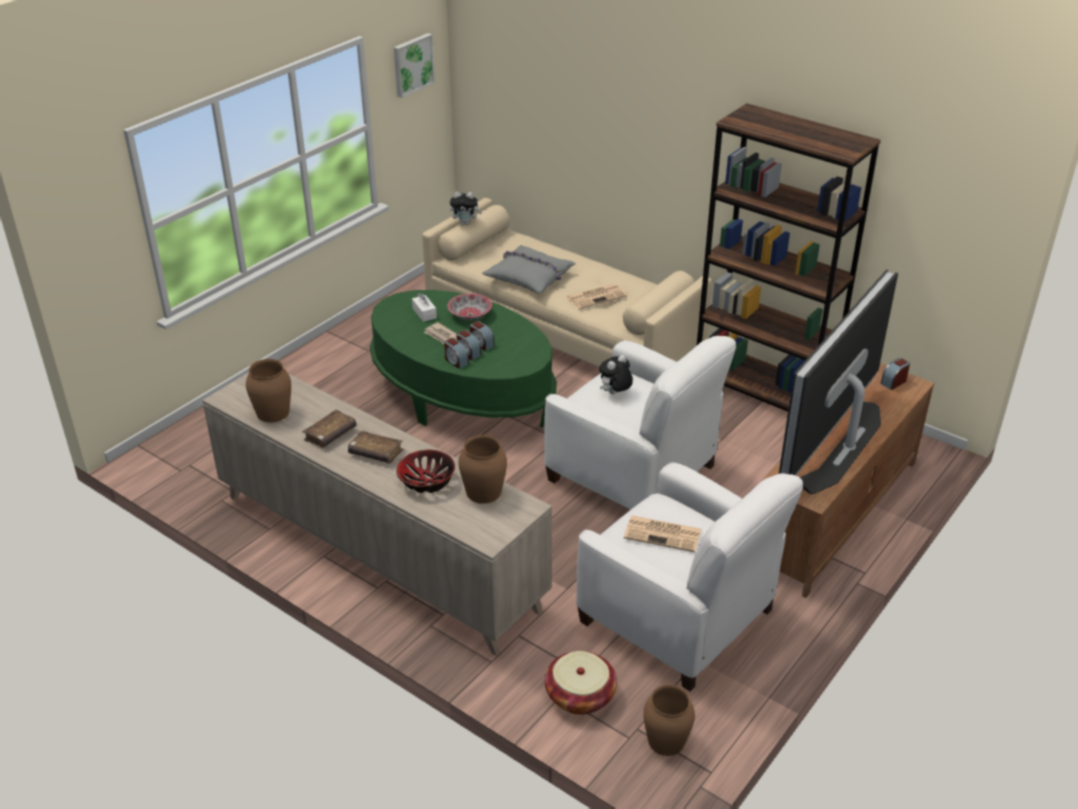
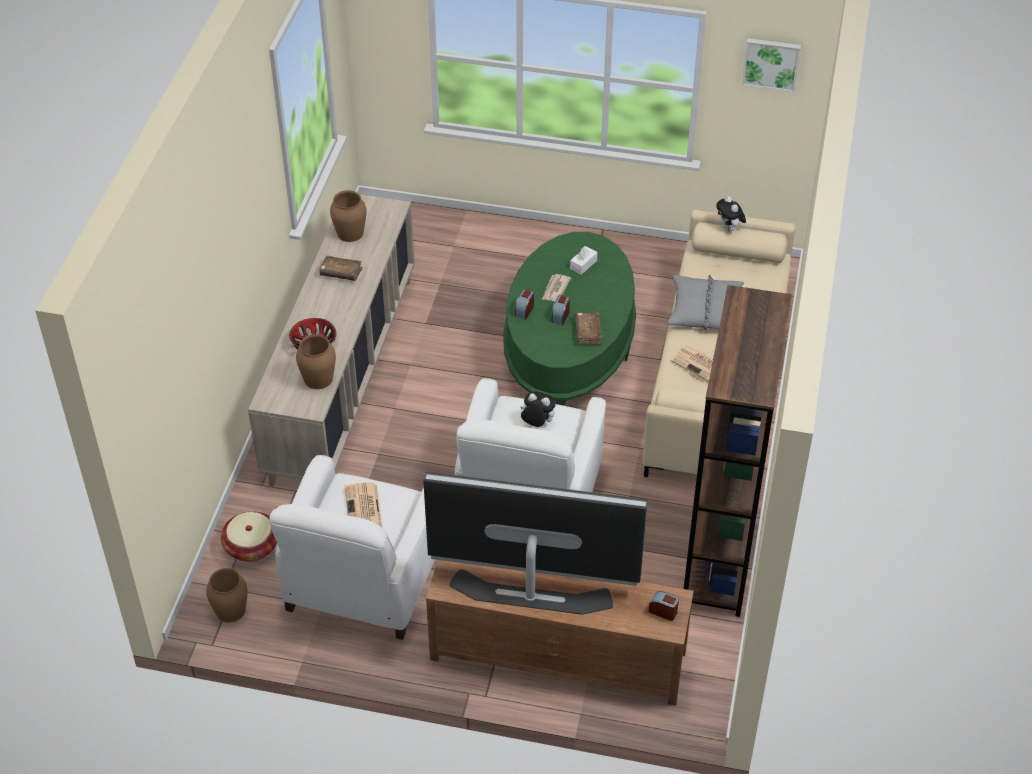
camera: 65 degrees right, 10 degrees up
brown book [348,431,404,463] -> brown book moved to [574,312,602,345]
bowl [447,294,492,320] -> none
alarm clock [456,330,481,360] -> none

